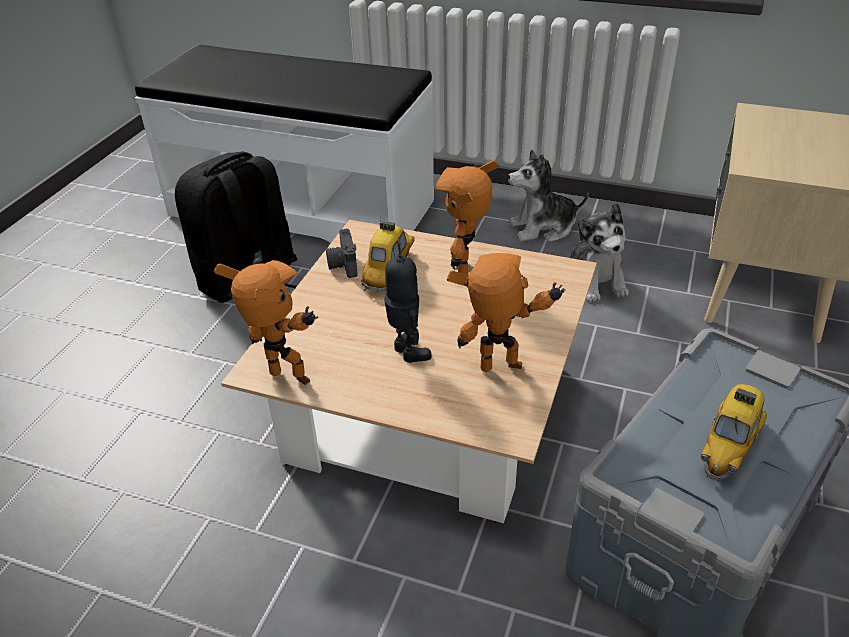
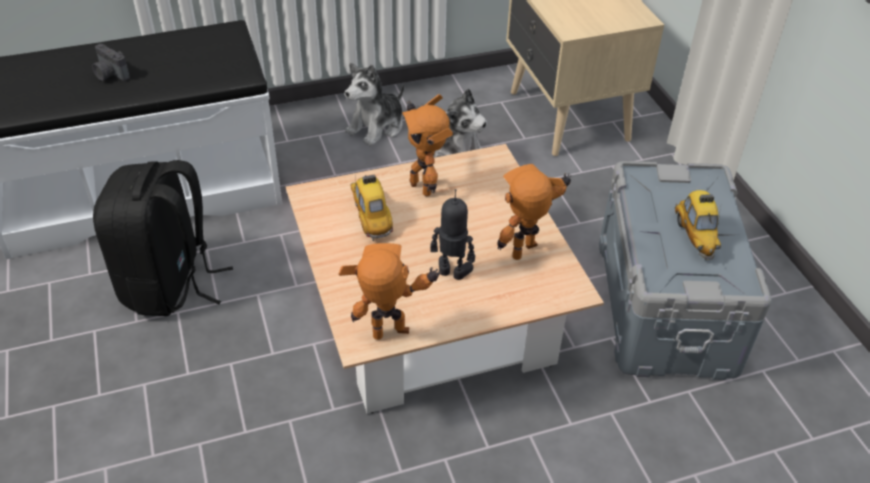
camera: 40 degrees left, 5 degrees up
camera [326,229,358,278] -> camera moved to [92,44,130,81]

